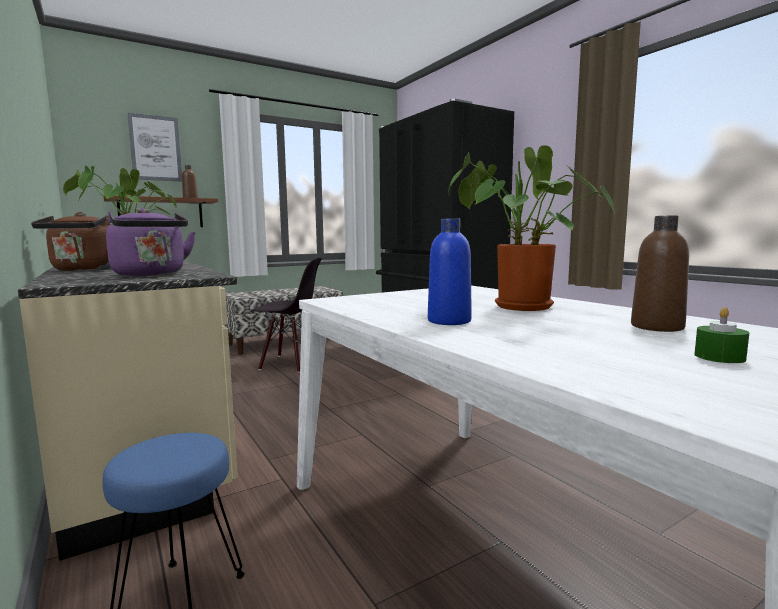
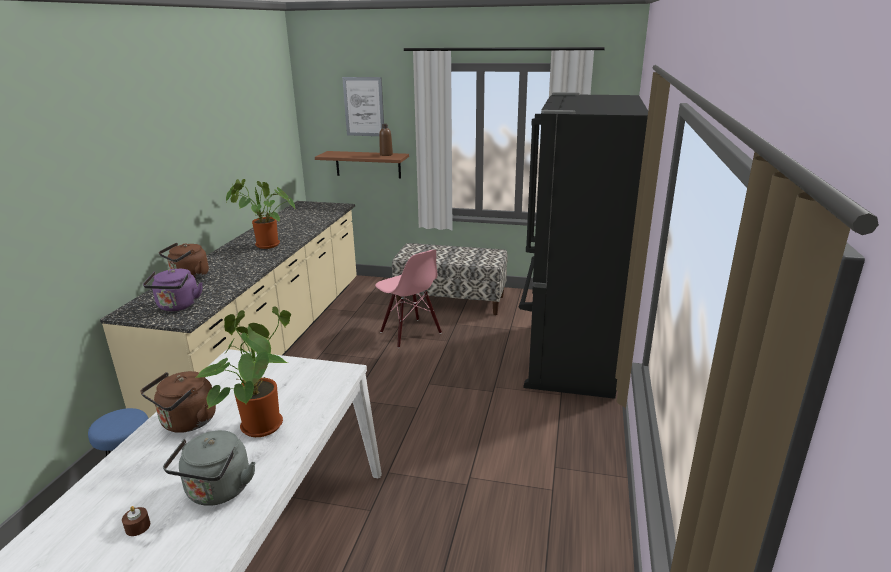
camera: 45 degrees right, 15 degrees up
black chair [251,257,322,373] -> pink chair [375,250,442,348]
blue bottle [428,219,472,325] -> brown kettle [140,371,216,433]
brown bottle [631,215,689,332] -> grey kettle [163,430,256,506]
green candle [694,307,749,363] -> brown candle [122,506,150,536]

